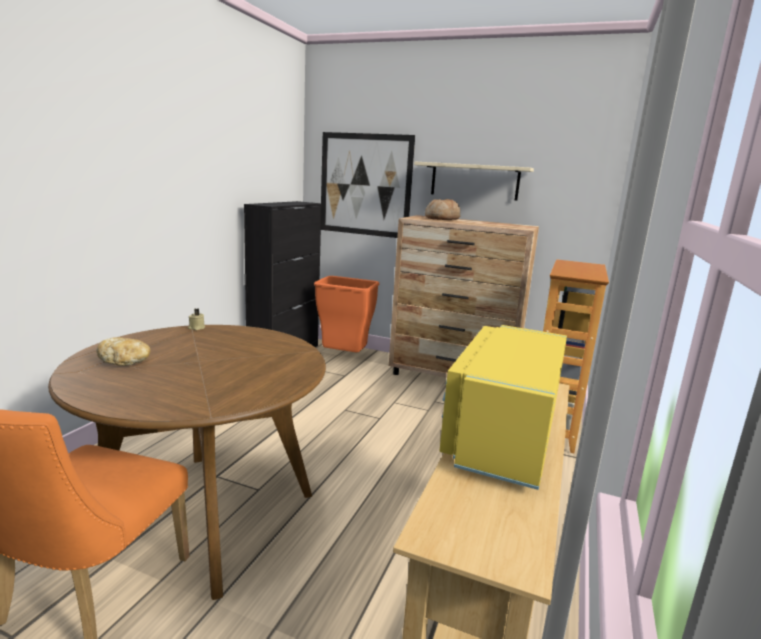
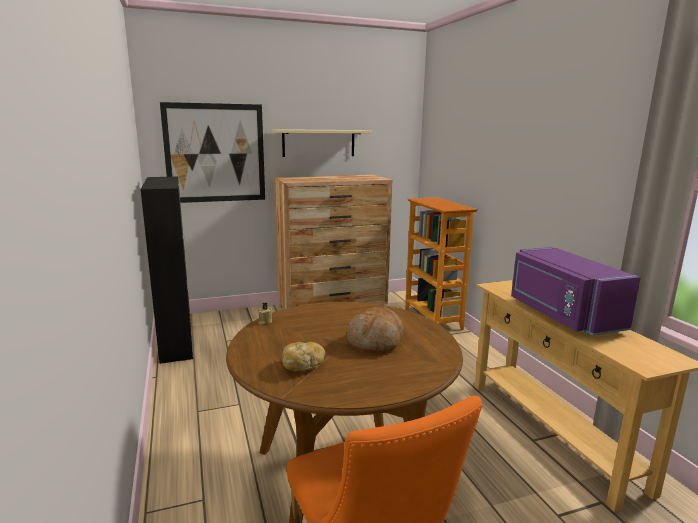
camera: 40 degrees left, 0 degrees up
orange trash can [314,276,379,353] -> none
bread [425,199,460,220] -> bread moved to [347,307,404,353]
yellow microwave [439,325,567,490] -> purple microwave [511,247,641,336]

